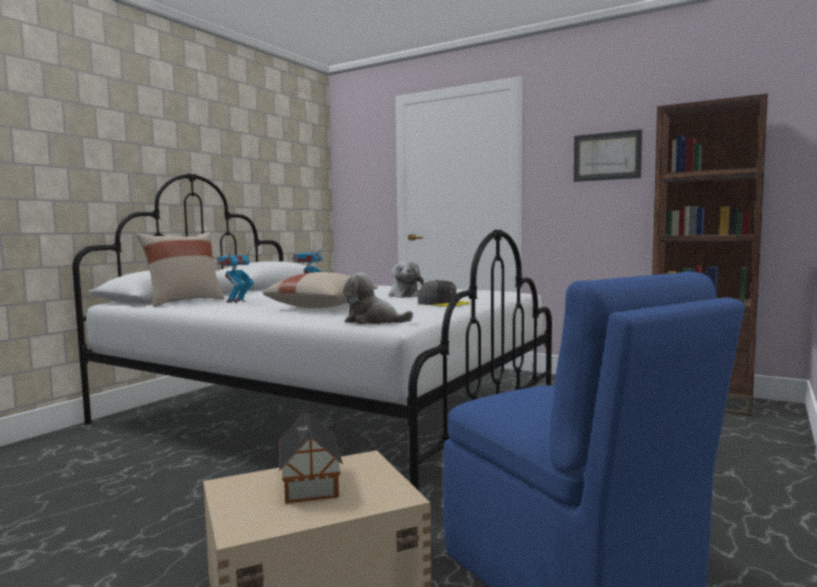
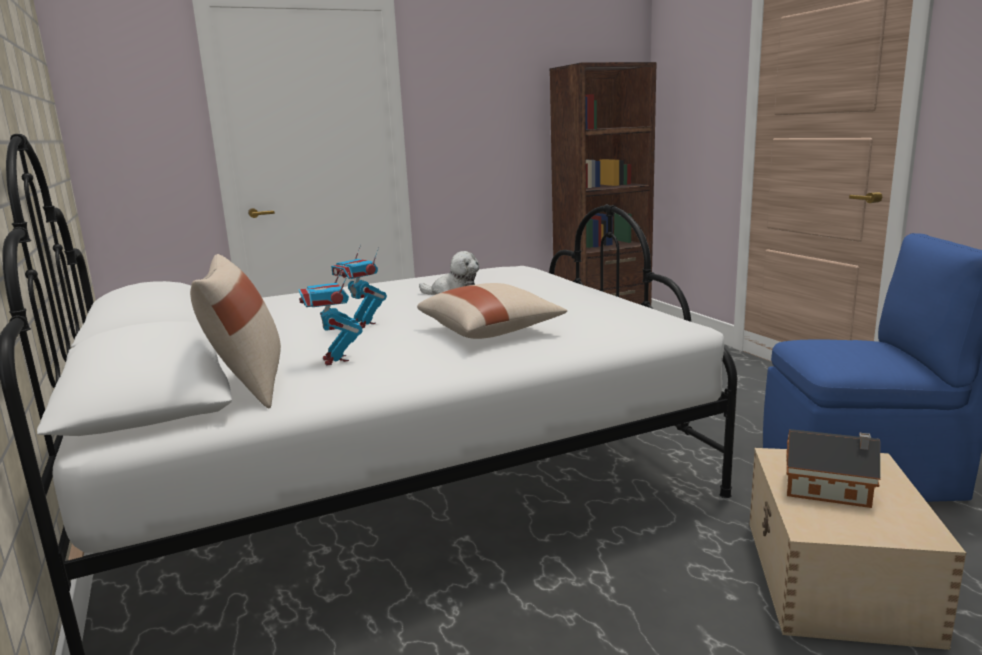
camera: 55 degrees left, 10 degrees up
plush toy [343,273,413,324] -> none
grey cap [418,280,470,307] -> none
picture [574,129,642,182] -> none

